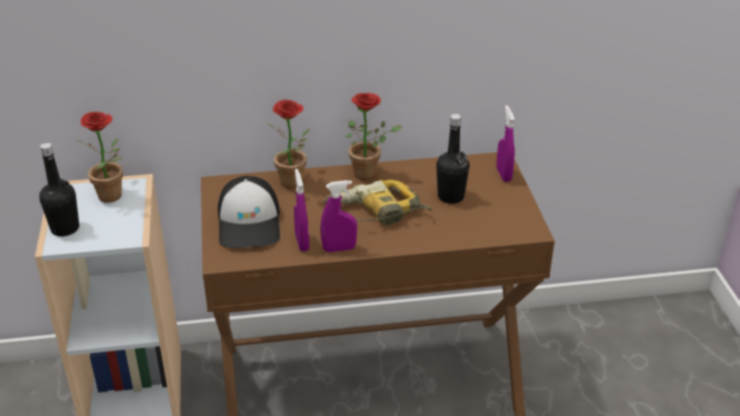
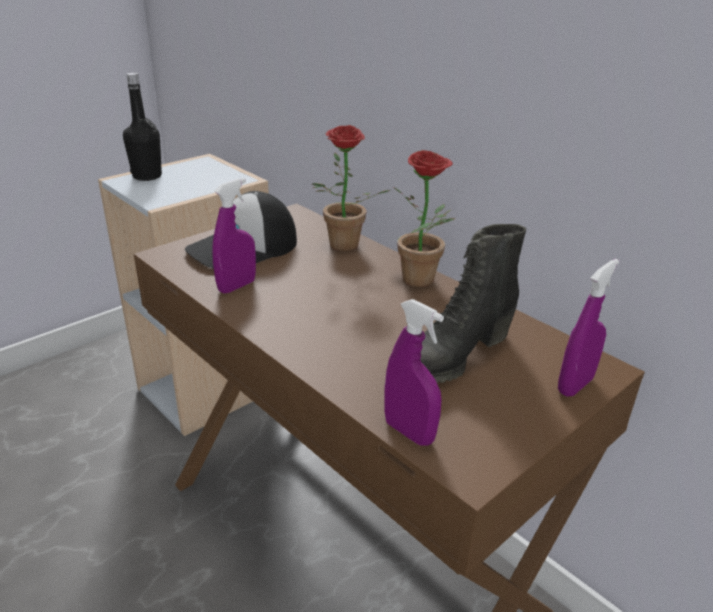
camera: 55 degrees right, 5 degrees down
potted plant [77,112,123,203] -> none
purple spray bottle [320,180,357,252] -> purple spray bottle moved to [384,299,444,446]
power drill [324,180,432,226] -> none
black bottle [436,114,470,204] -> black boot [420,224,526,383]

